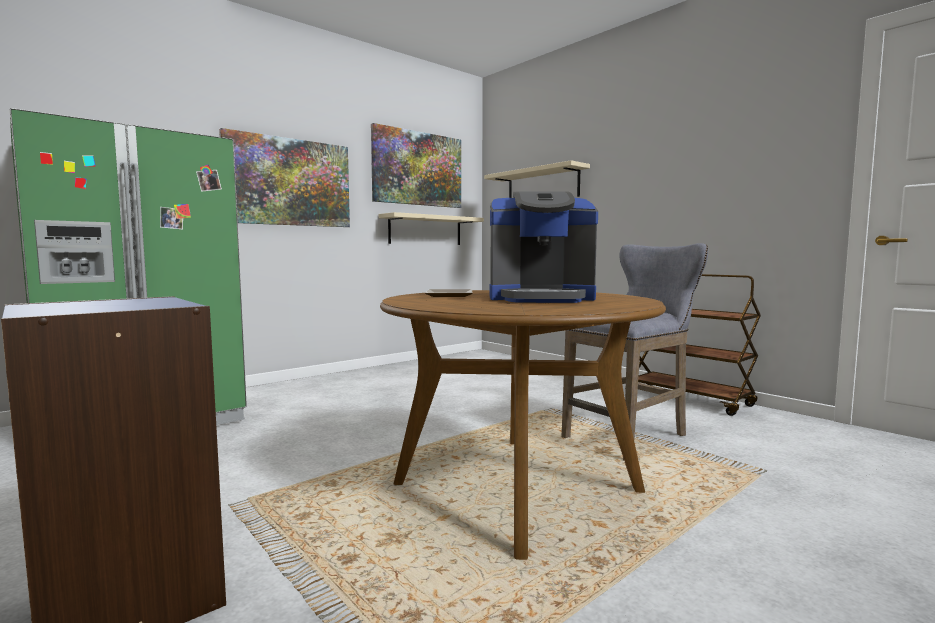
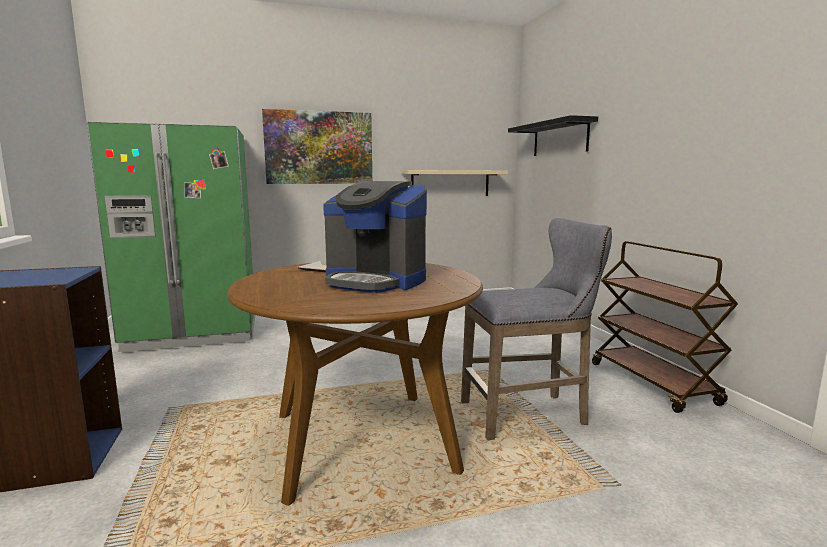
camera: 25 degrees right, 5 degrees up
picture [371,123,461,208] -> none
beige shelf [484,160,590,198] -> black shelf [508,115,598,156]

